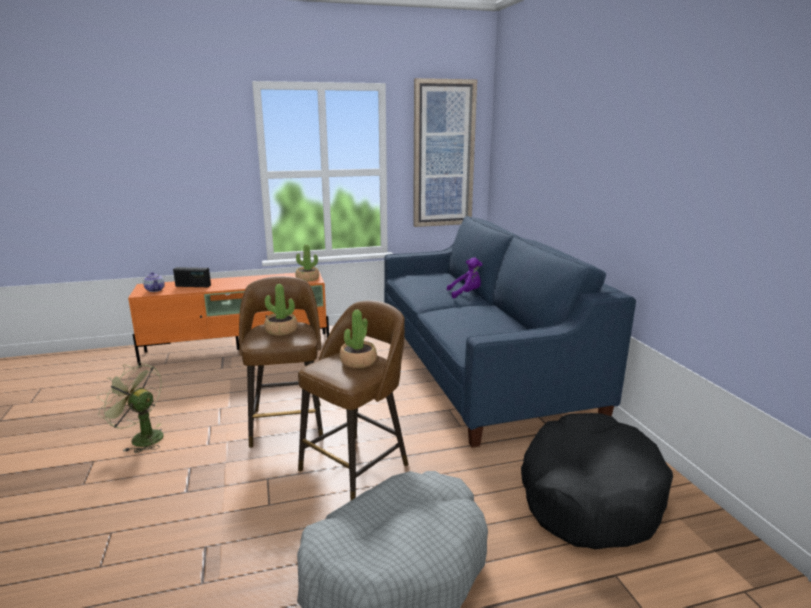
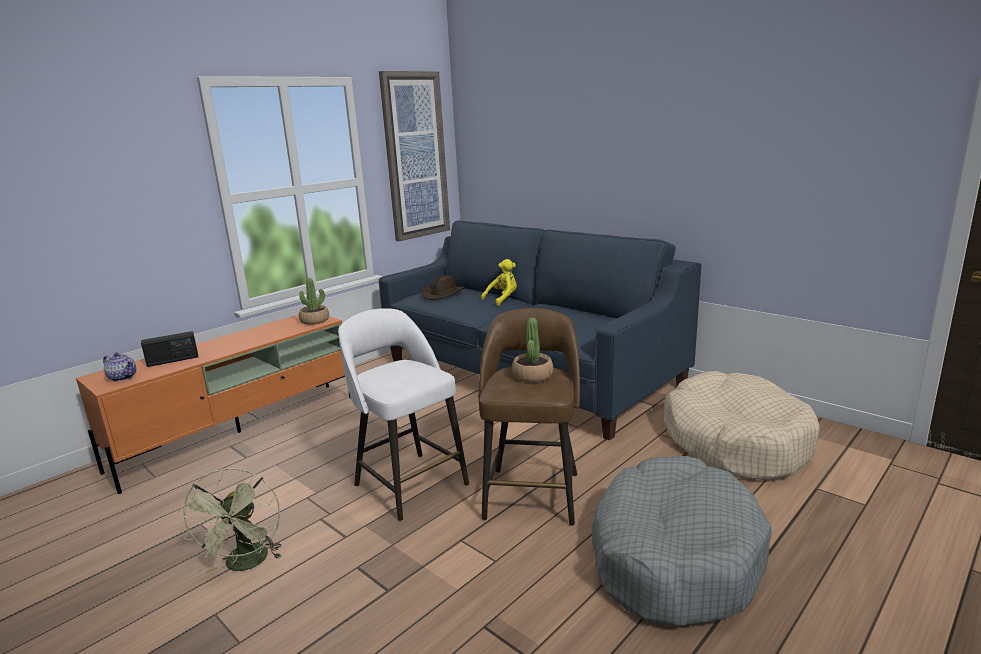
camera: 30 degrees left, 0 degrees up
green fan [97,362,164,453] -> green fan turned 90 degrees counterclockwise [178,468,282,573]
brown stool [239,276,323,448] -> white stool [338,308,469,521]
potted plant [264,284,298,335] -> none
purple plush toy [447,257,482,298] -> yellow plush toy [481,259,517,306]
black dog bed [521,413,673,549] -> beige dog bed [664,371,820,481]
none -> brown hat [422,275,465,300]

